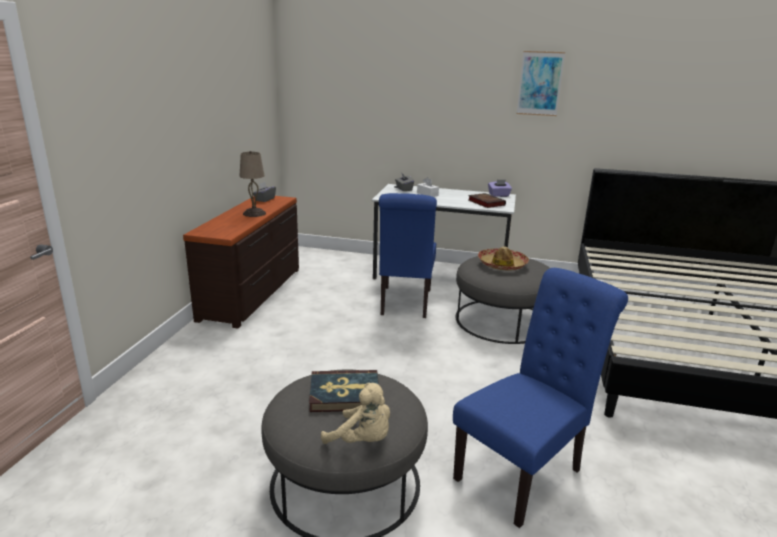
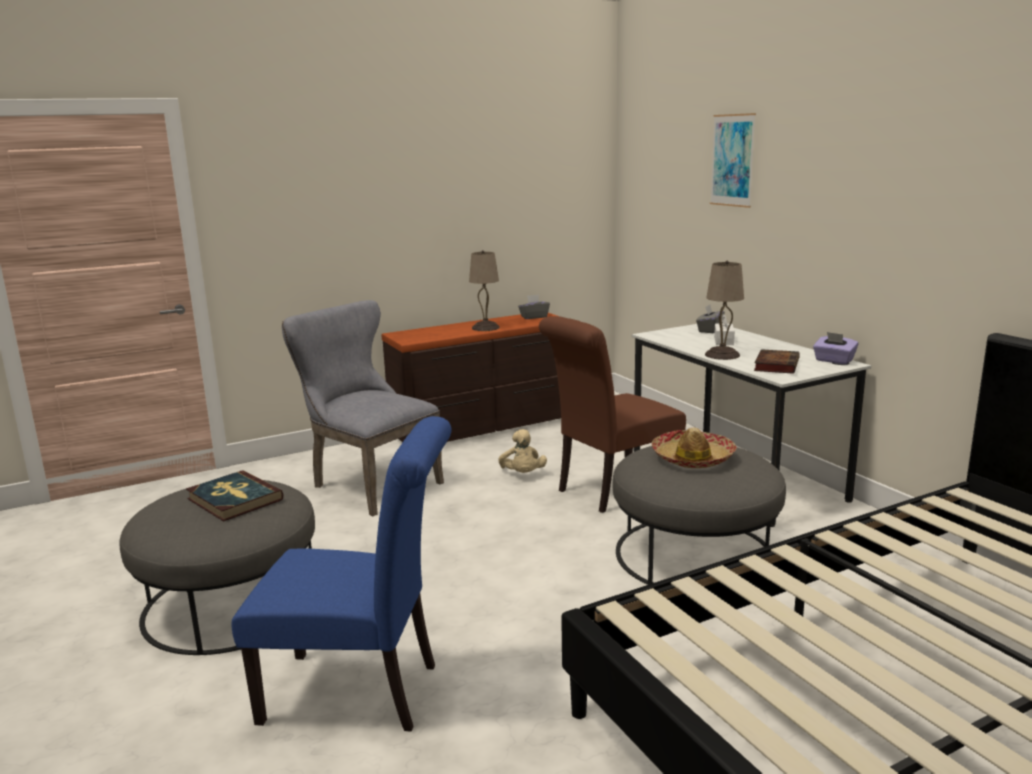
camera: 50 degrees right, 5 degrees down
beige plush toy [321,383,390,444] -> beige plush toy moved to [498,429,547,473]
blue chair [379,193,437,318] -> brown chair [539,316,686,513]
picture [517,51,565,116] -> picture moved to [710,113,756,208]
none -> grey chair [282,300,444,516]
none -> beige table lamp [705,261,744,360]

